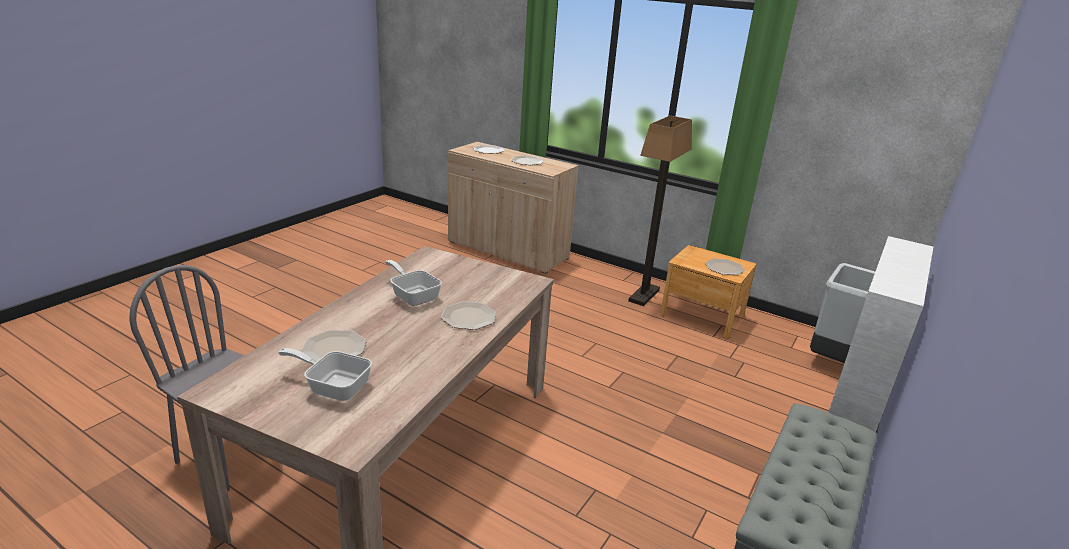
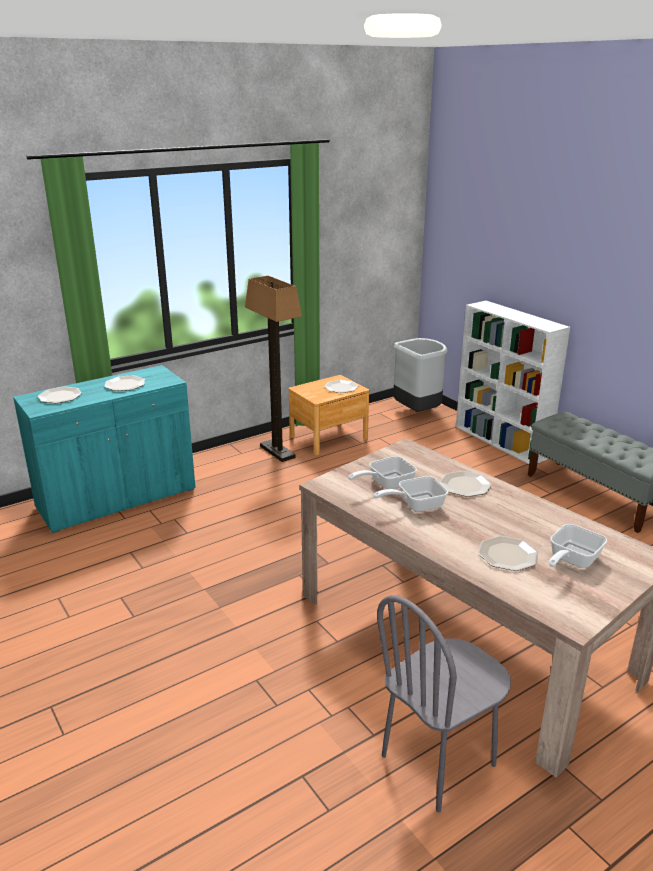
camera: 65 degrees left, 0 degrees up
beige cabinet [448,142,579,274] -> turquoise cabinet [13,365,196,533]
none -> frying pan [348,456,417,489]

